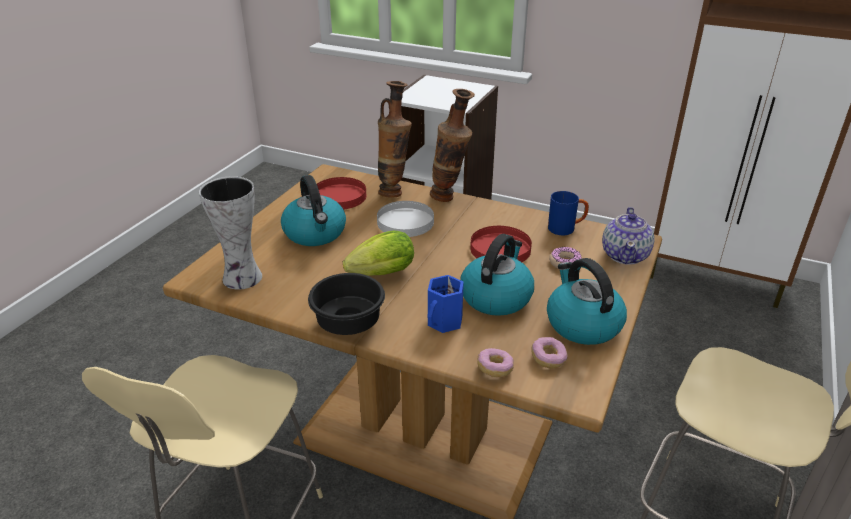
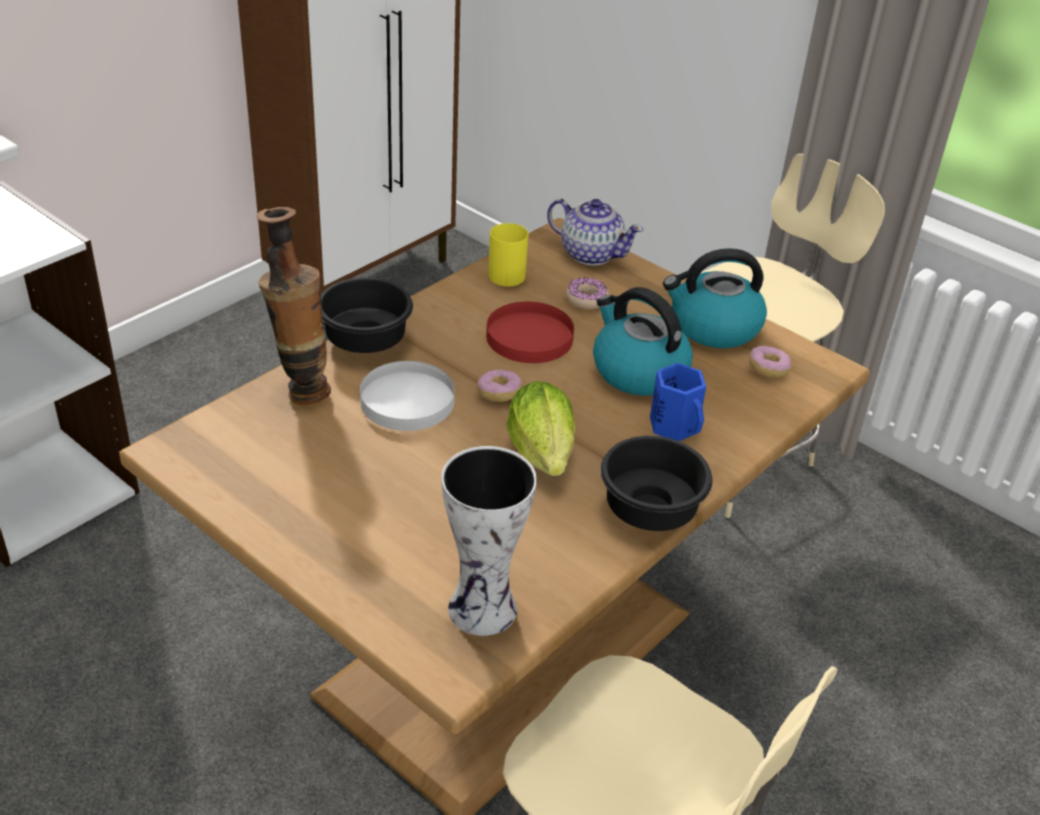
camera: 75 degrees left, 5 degrees up
kettle [281,175,346,246] -> none
red plate [317,177,367,209] -> none
vase [430,89,475,202] -> black bowl [321,277,413,353]
donut [477,348,514,377] -> donut moved to [477,370,522,402]
blue mug [548,191,589,236] -> yellow mug [489,223,529,287]

